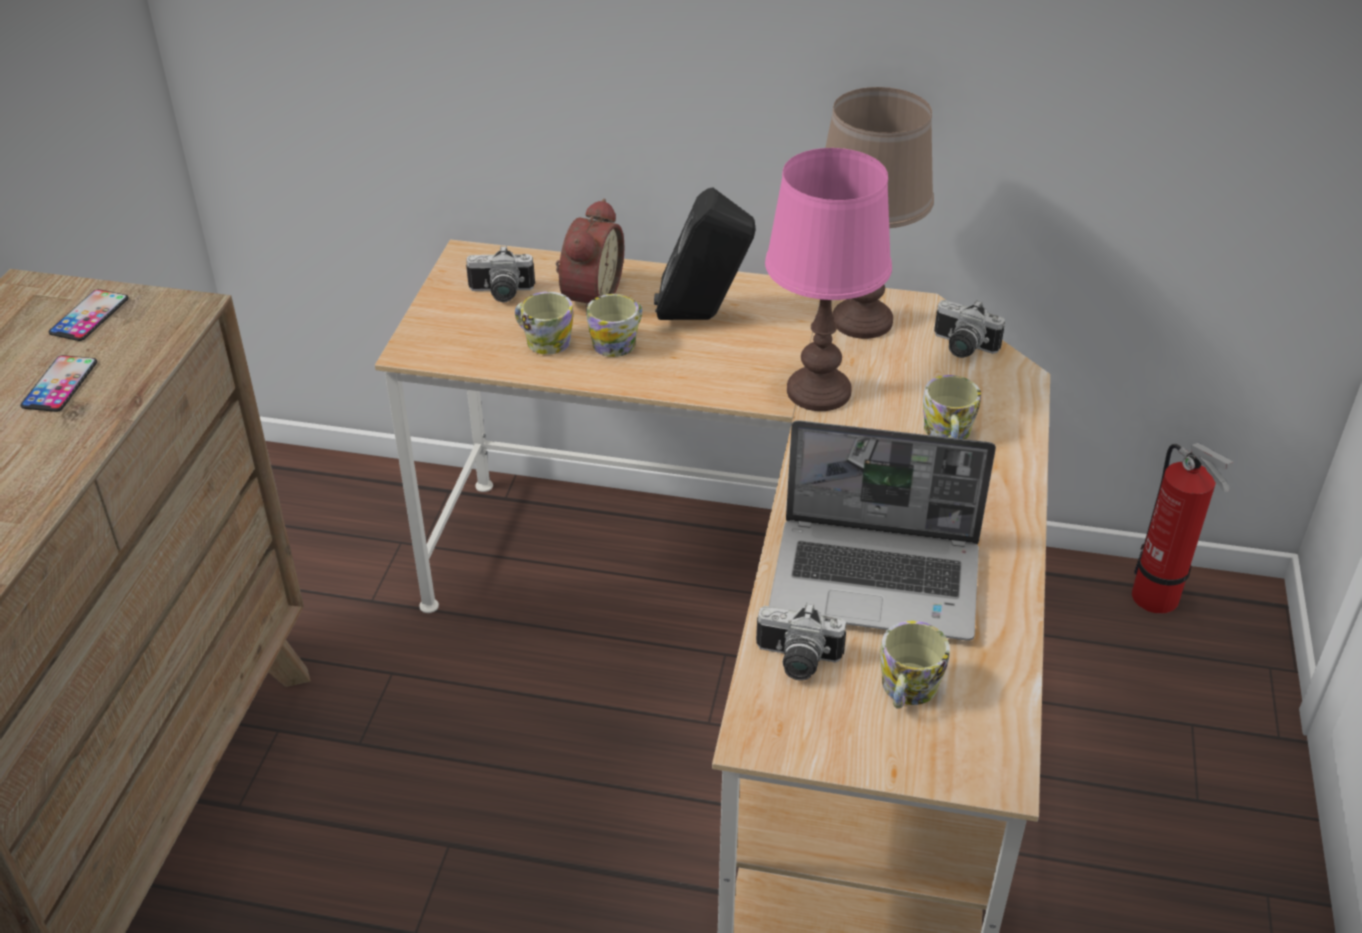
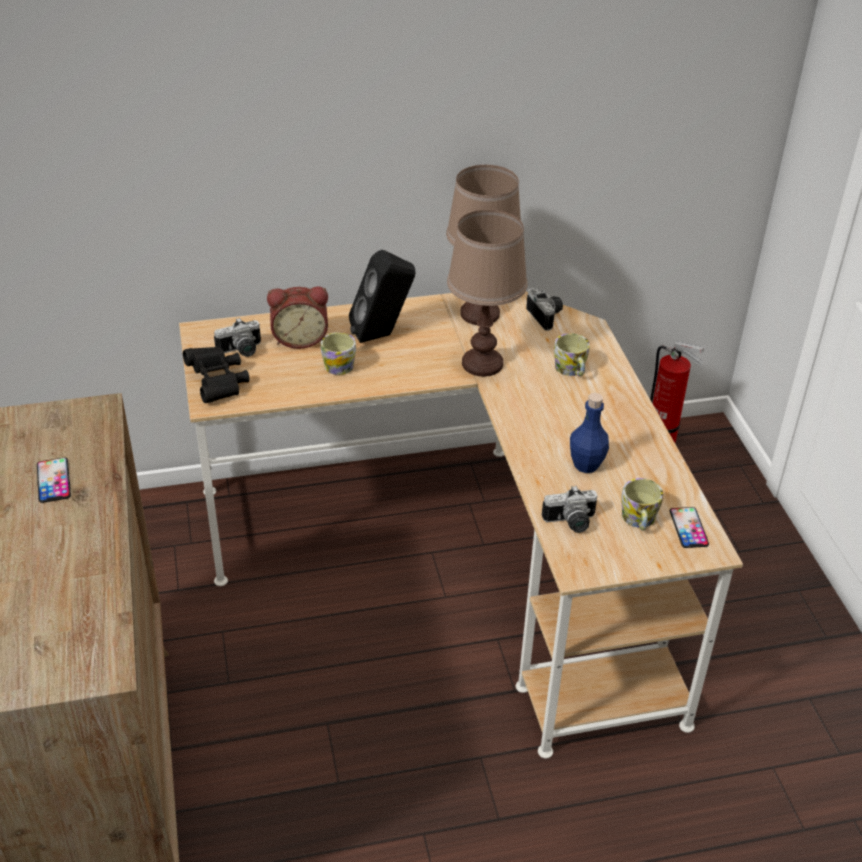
camera: 25 degrees left, 0 degrees up
phone [49,289,129,341] -> phone moved to [670,507,709,548]
mug [515,292,573,355] -> none
alarm clock [556,199,624,315] -> alarm clock turned 90 degrees clockwise [267,287,328,349]
pink table lamp [765,148,892,411] -> brown table lamp [447,209,527,377]
laptop [769,420,996,641] -> blue bottle [570,393,609,473]
camera [934,300,1005,358] -> camera turned 120 degrees counterclockwise [526,288,563,331]
none -> black binoculars [183,346,250,403]

